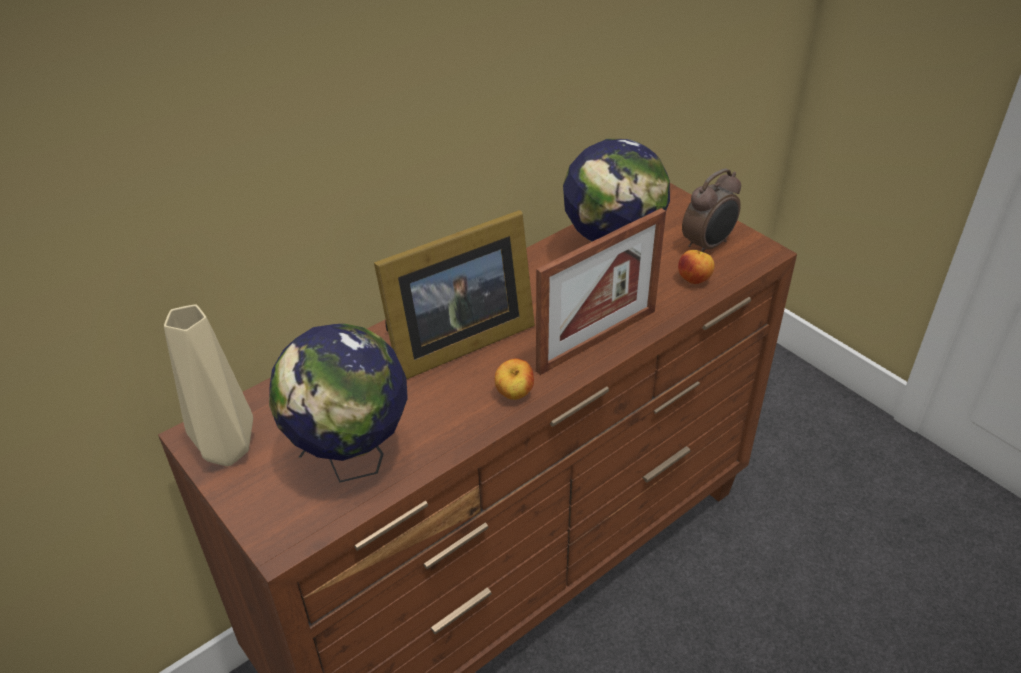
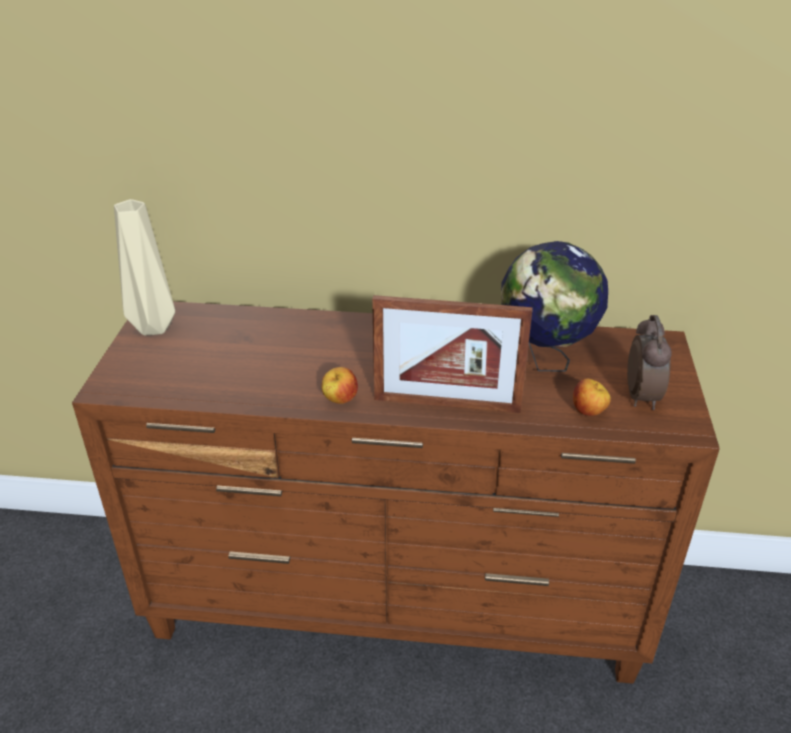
camera: 45 degrees right, 5 degrees down
globe [269,324,408,483] -> none
picture frame [374,210,535,379] -> none
alarm clock [682,168,741,252] -> alarm clock turned 90 degrees counterclockwise [627,315,672,410]

